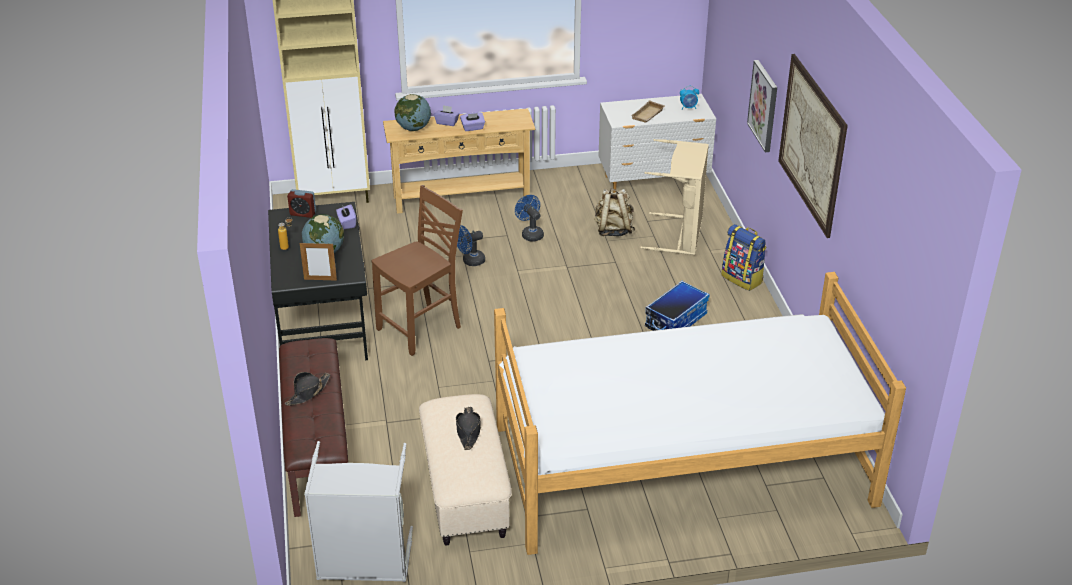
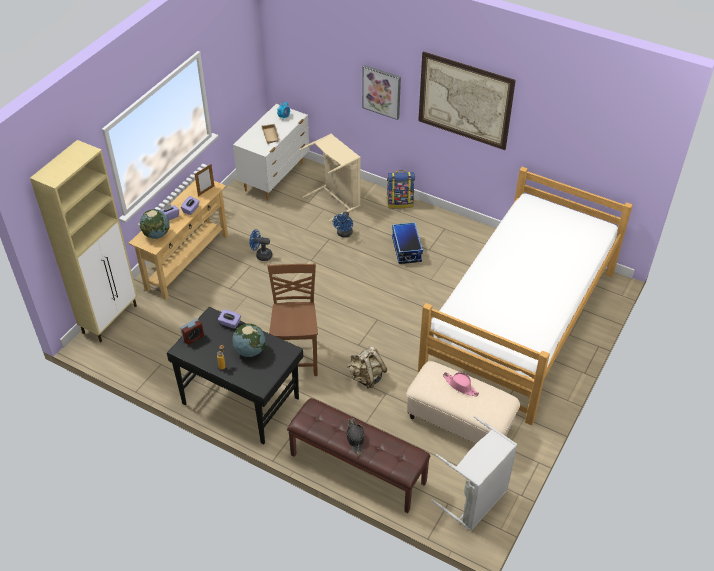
camera: 50 degrees left, 10 degrees up
picture frame [300,242,337,281] -> picture frame moved to [195,164,214,196]
black hat [456,407,481,450] -> pink hat [443,372,479,396]
blue fan [457,225,485,266] -> blue fan moved to [333,211,353,237]
beige backpack [594,188,635,236] -> beige backpack moved to [348,346,387,389]

